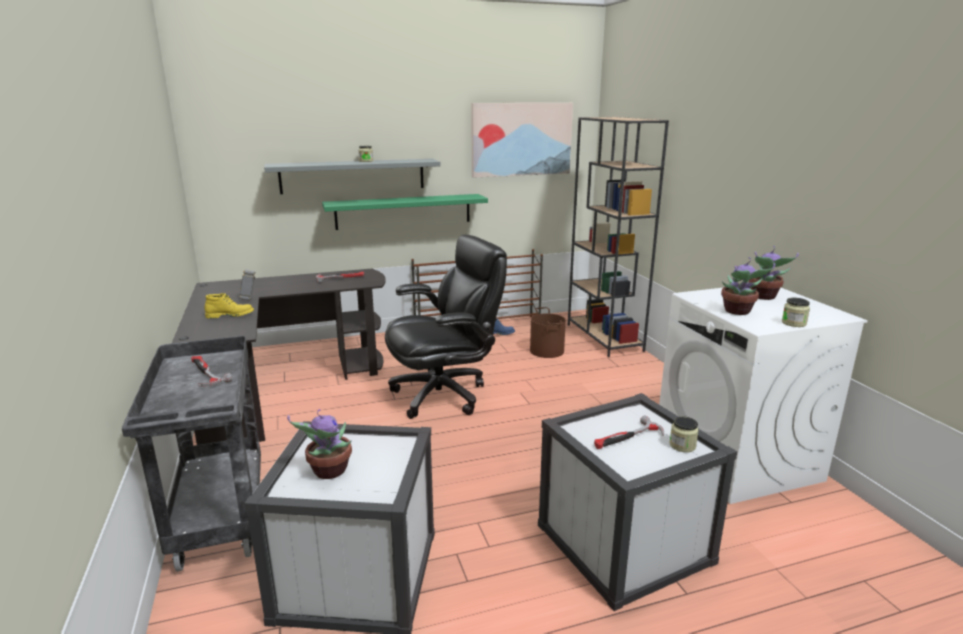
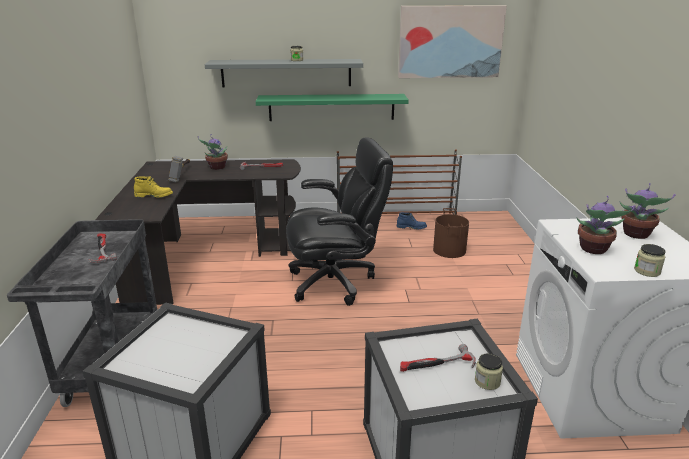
camera: 15 degrees right, 5 degrees up
potted plant [287,409,352,479] -> potted plant moved to [198,134,228,170]
bookcase [568,117,669,357] -> none

